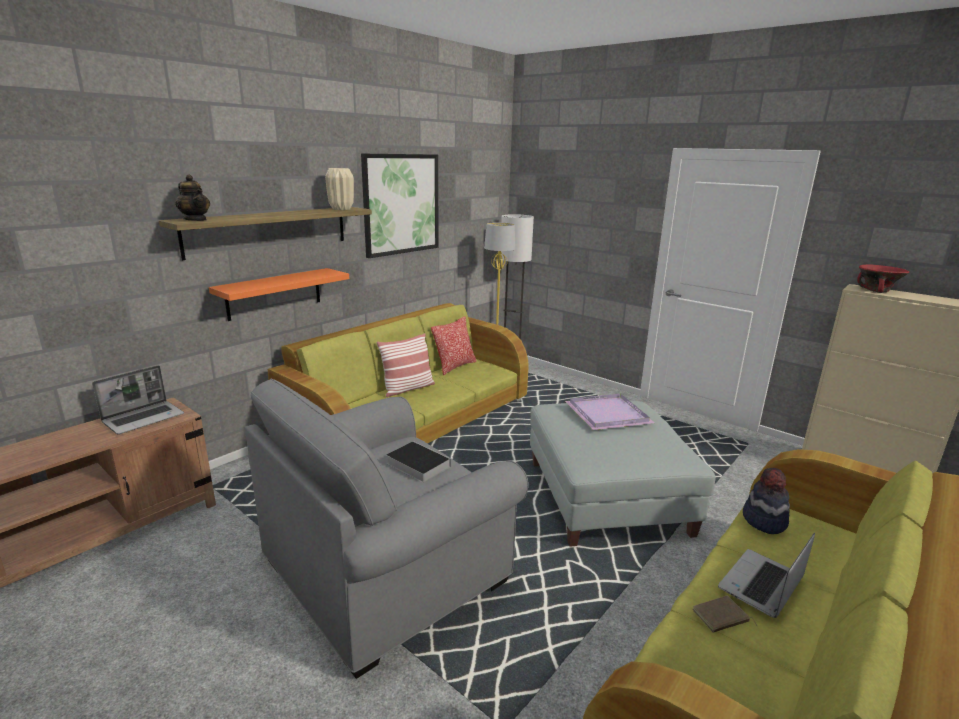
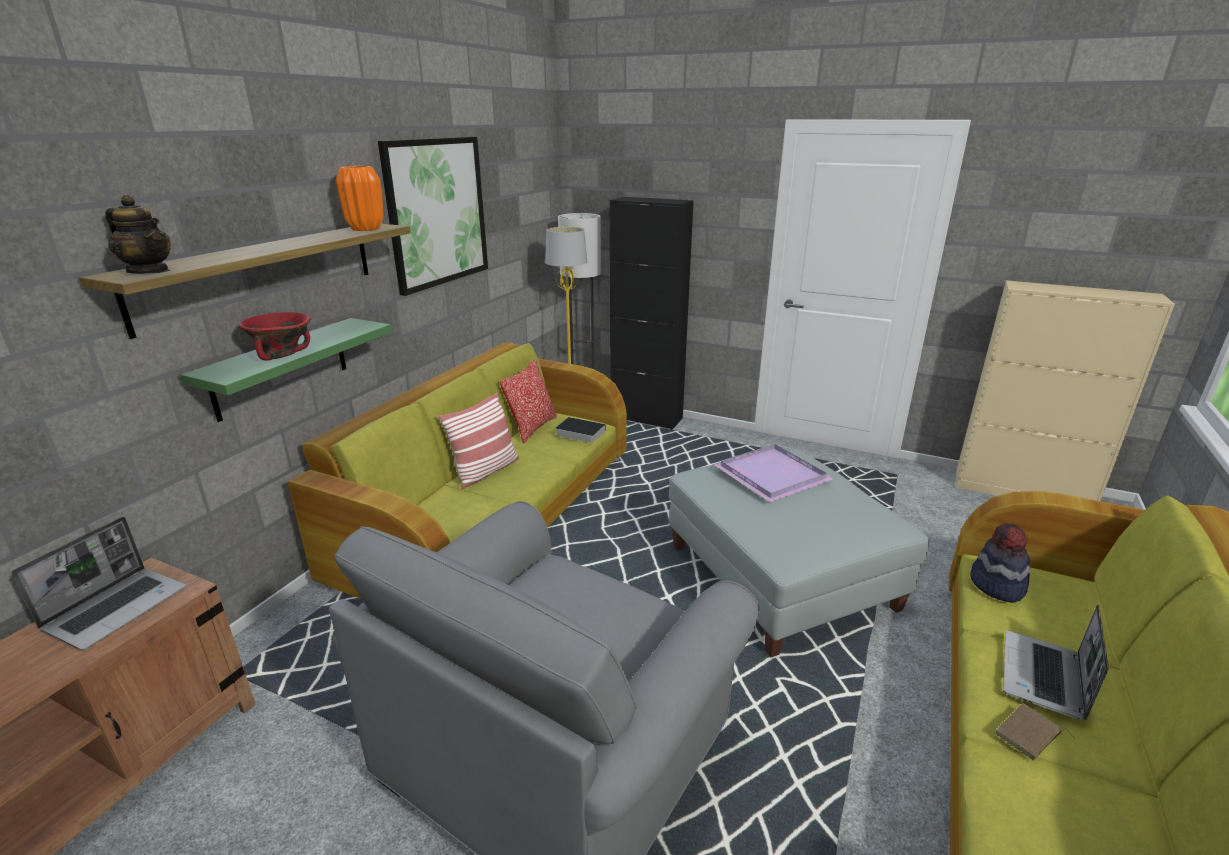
camera: 15 degrees left, 5 degrees up
orange shelf [209,268,349,321] -> green shelf [180,318,392,422]
beige vase [325,168,354,210] -> orange vase [336,166,384,231]
book [387,441,451,483] -> book moved to [555,417,606,443]
red bowl [857,264,909,293] -> red bowl moved to [239,312,311,360]
none -> black cabinet [610,197,694,430]

